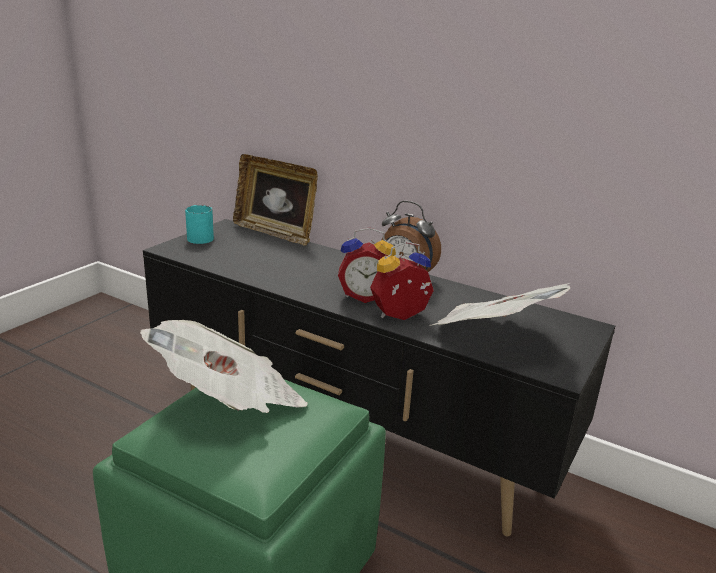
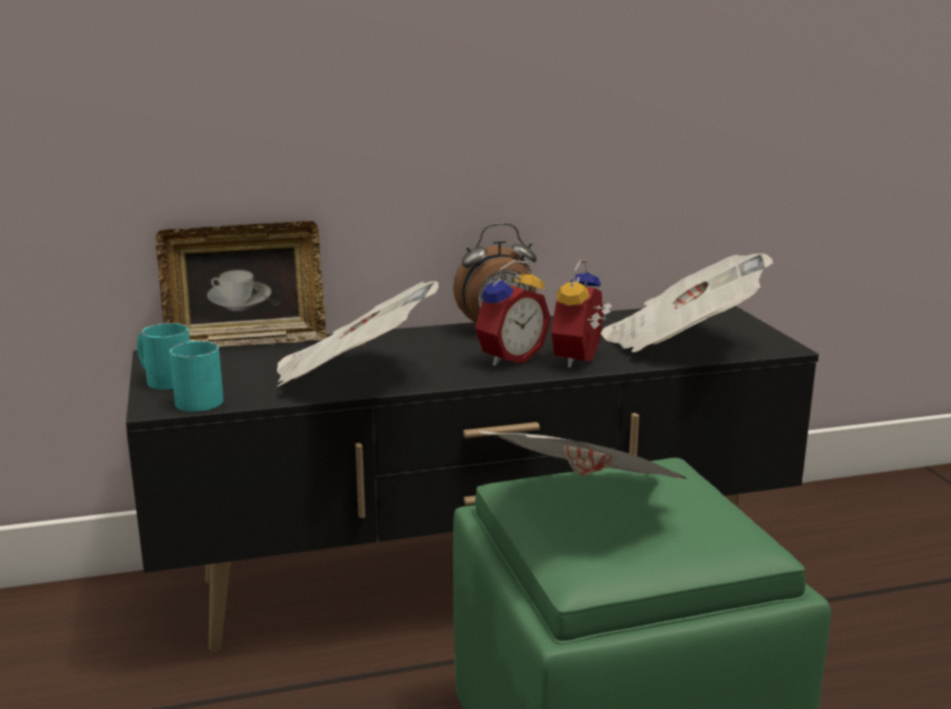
camera: 45 degrees left, 5 degrees down
none -> turquoise mug [169,341,223,412]
none -> newspaper [277,281,439,386]

